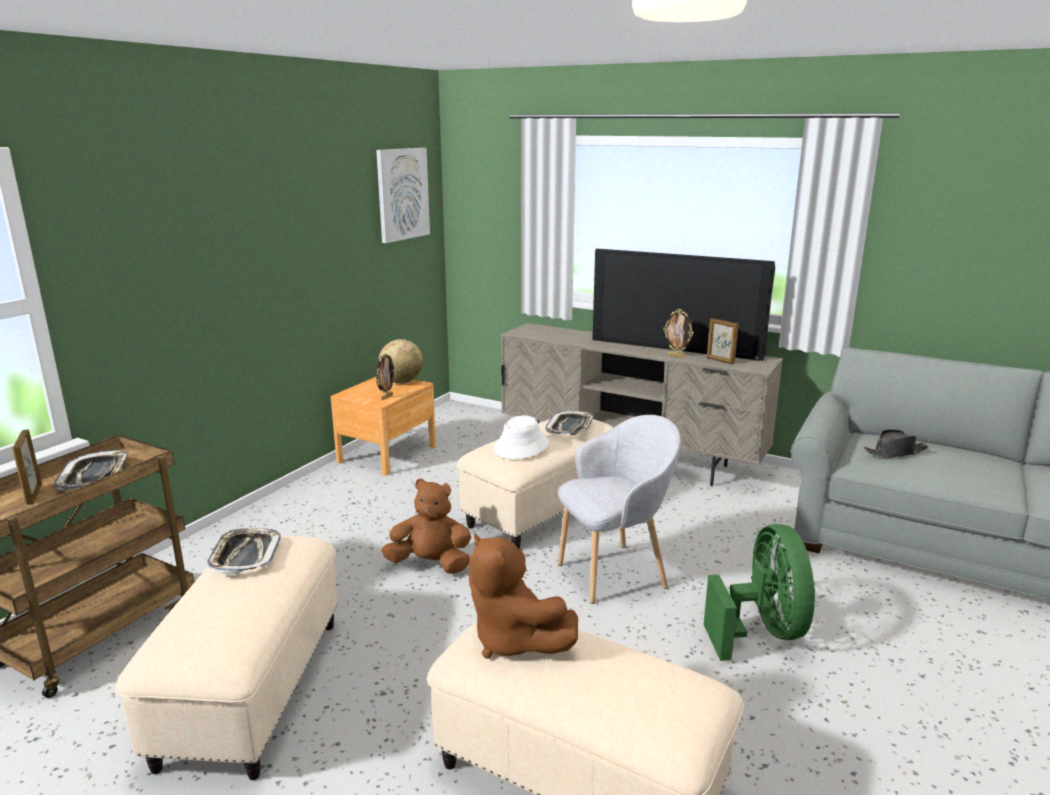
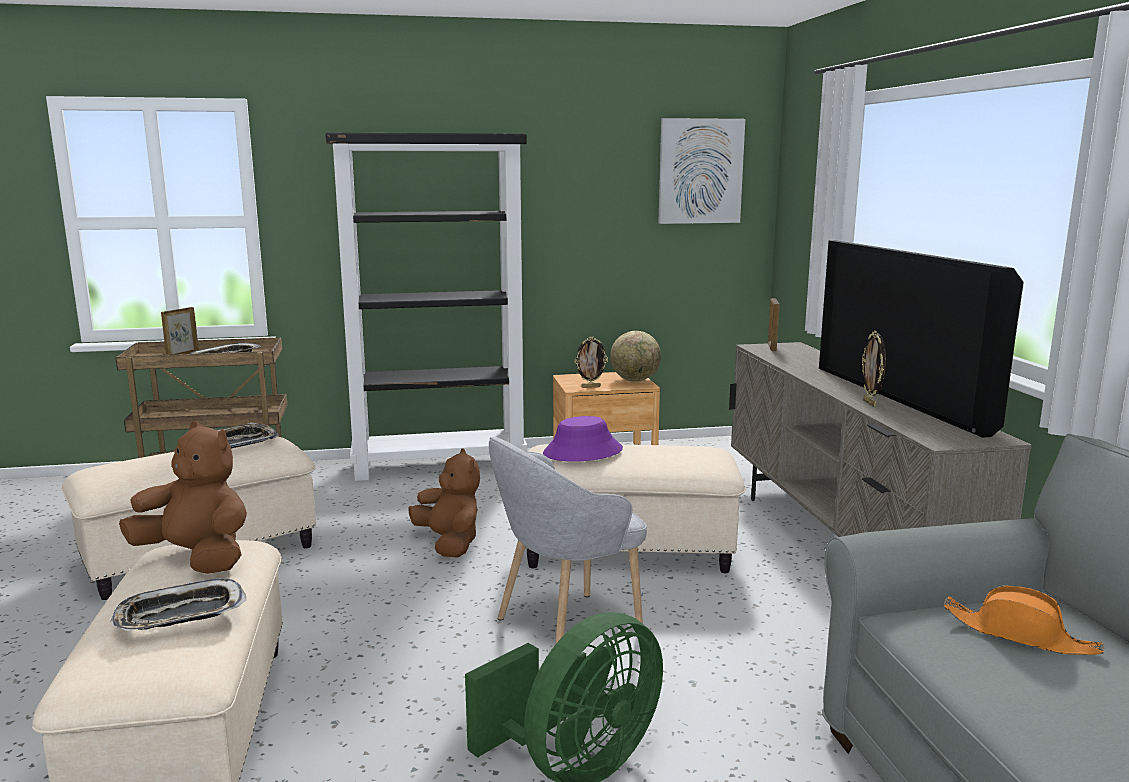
camera: 50 degrees right, 5 degrees down
brown plush toy [469,533,578,659] -> brown plush toy turned 105 degrees clockwise [119,421,247,574]
white hat [494,415,549,459] -> purple hat [543,416,623,462]
tray [545,411,594,435] -> tray moved to [110,578,246,631]
grey armchair [558,415,681,604] -> grey armchair turned 120 degrees clockwise [489,437,647,644]
picture frame [707,318,738,364] -> picture frame moved to [768,298,780,351]
black hat [864,429,928,458] -> orange hat [943,585,1104,655]
none -> black bookcase [326,133,527,481]

